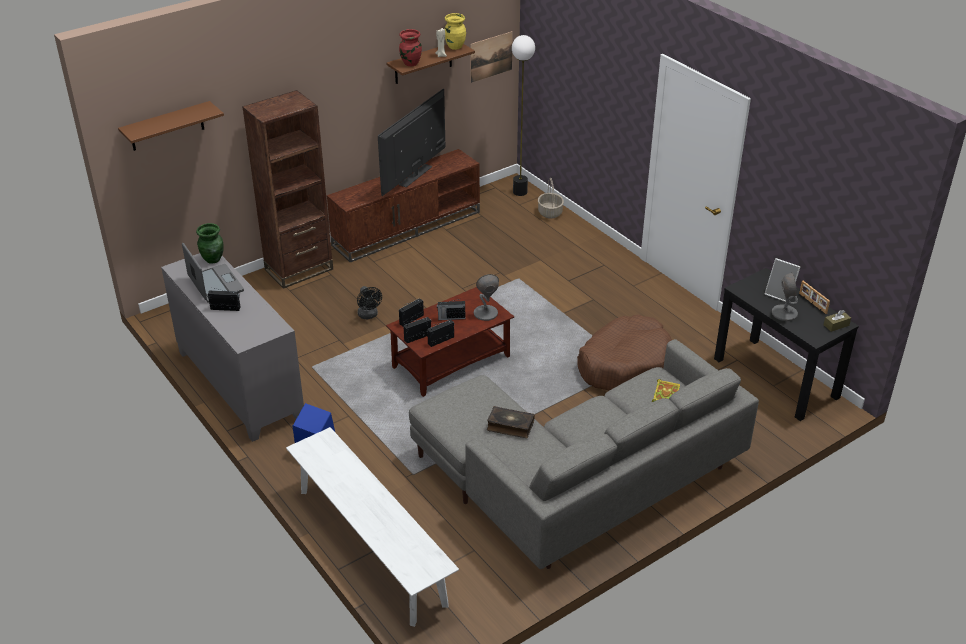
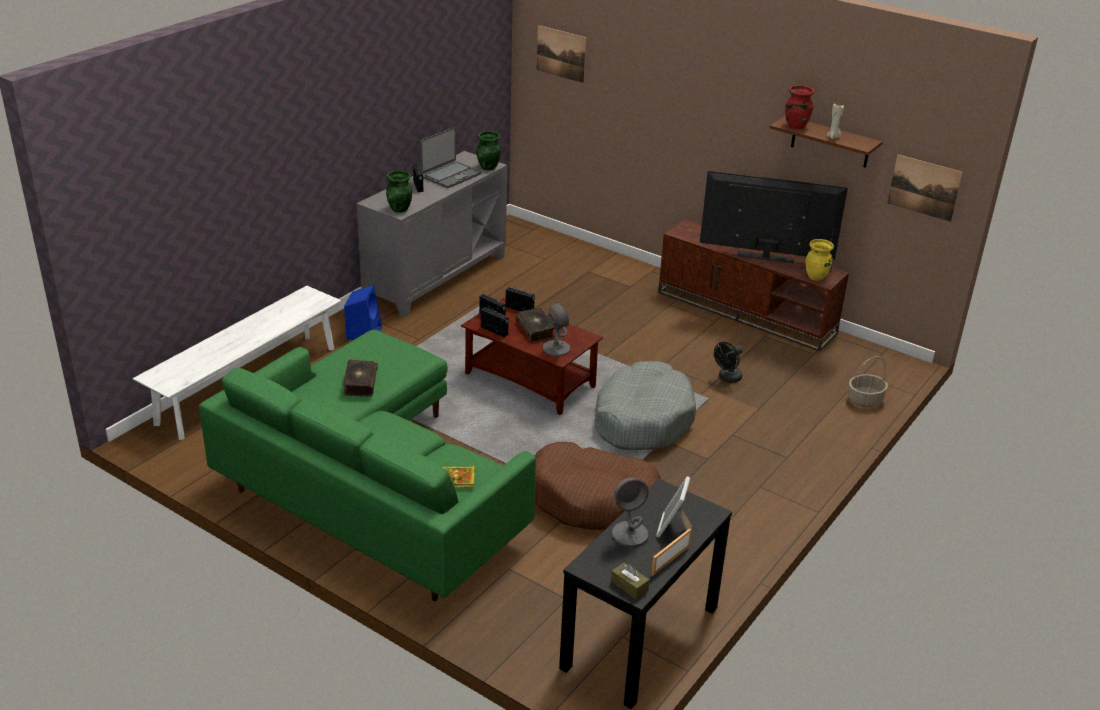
camera: 70 degrees right, 5 degrees down
brown shelf [118,101,224,151] -> picture [537,25,586,83]
brown bookcase [242,90,333,289] -> none
black fan [357,286,382,319] -> black fan moved to [714,342,743,383]
grey sofa [409,339,759,569] -> green sofa [199,330,536,601]
radio [437,299,465,320] -> book [516,308,555,343]
yellow vase [445,13,466,50] -> yellow vase moved to [805,239,834,281]
floor lamp [512,35,535,196] -> none
none -> green vase [386,171,412,213]
none -> grey dog bed [594,361,696,450]

